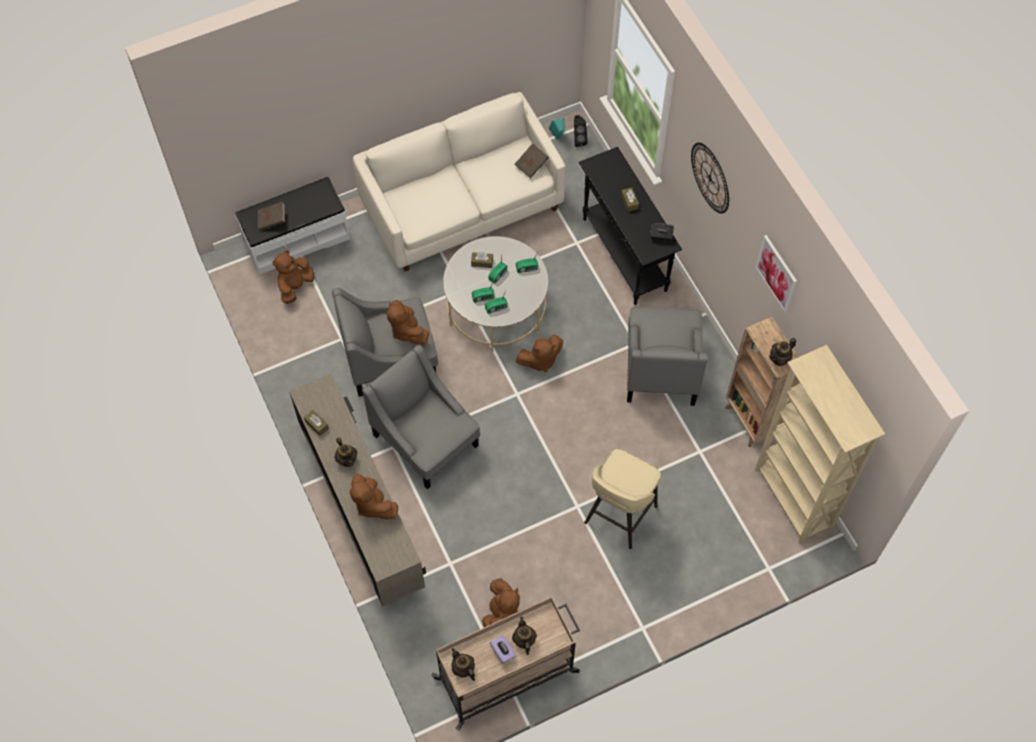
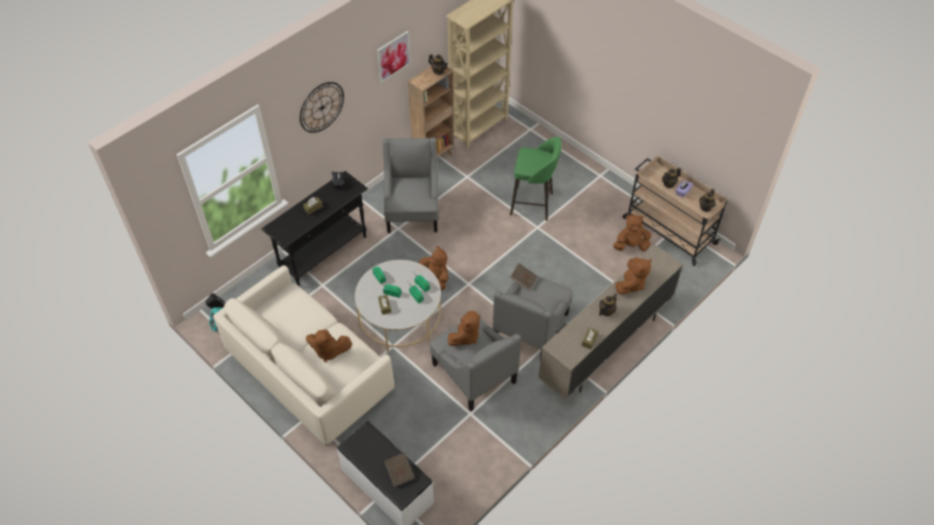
camera: 110 degrees left, 10 degrees down
brown plush toy [273,250,315,304] -> brown plush toy moved to [306,329,352,362]
brown book [514,143,549,179] -> brown book moved to [510,263,538,290]
beige stool [584,449,661,549] -> green stool [510,137,562,221]
grey armchair [627,307,708,406] -> grey armchair turned 75 degrees counterclockwise [383,138,438,233]

